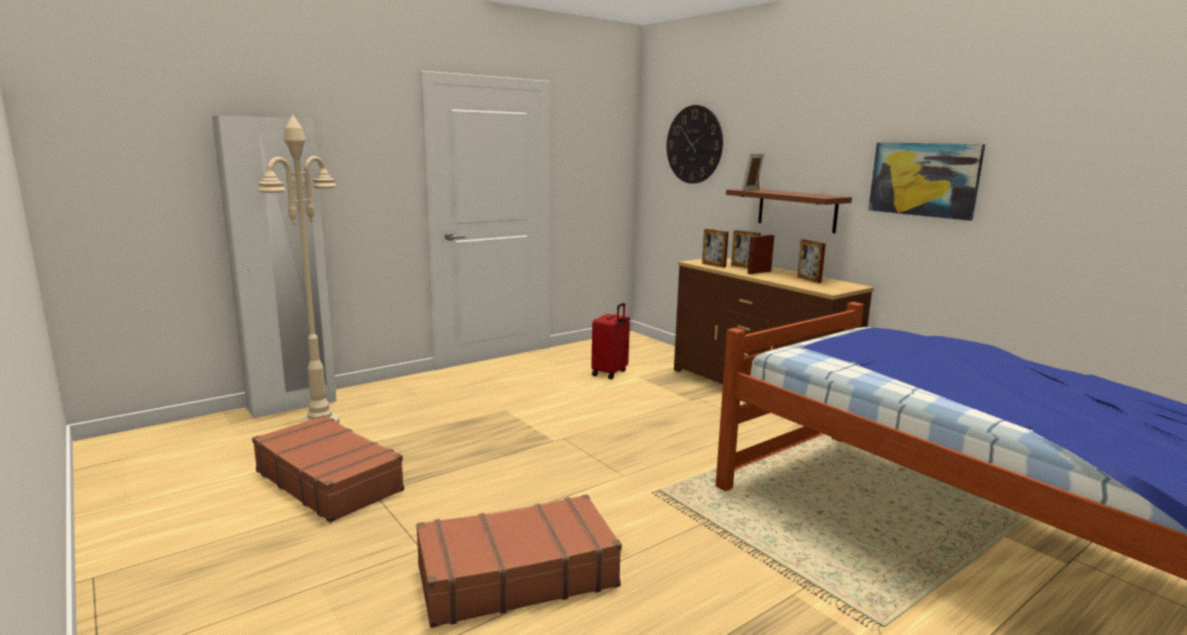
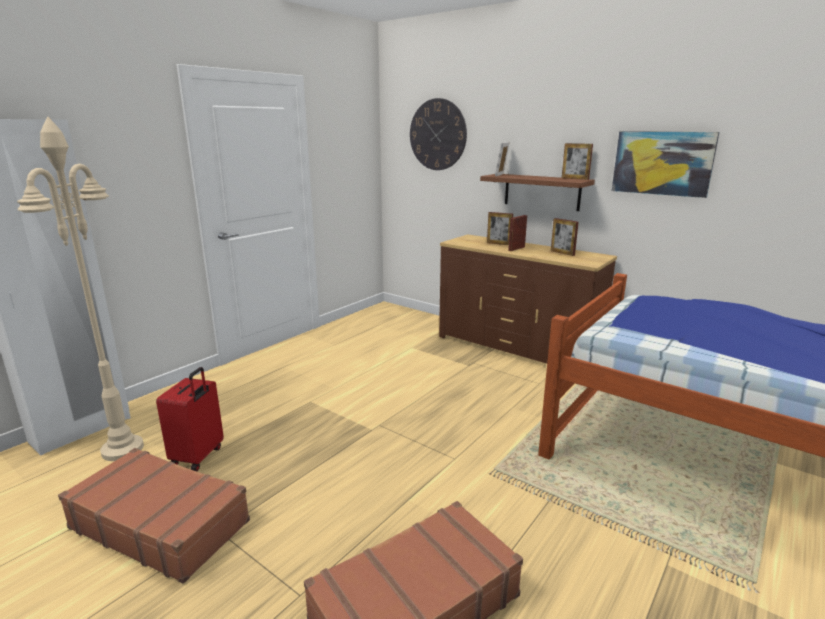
camera: 15 degrees left, 5 degrees up
red suitcase [591,303,630,379] -> red suitcase moved to [156,367,224,471]
picture frame [702,229,729,268] -> picture frame moved to [562,143,593,180]

